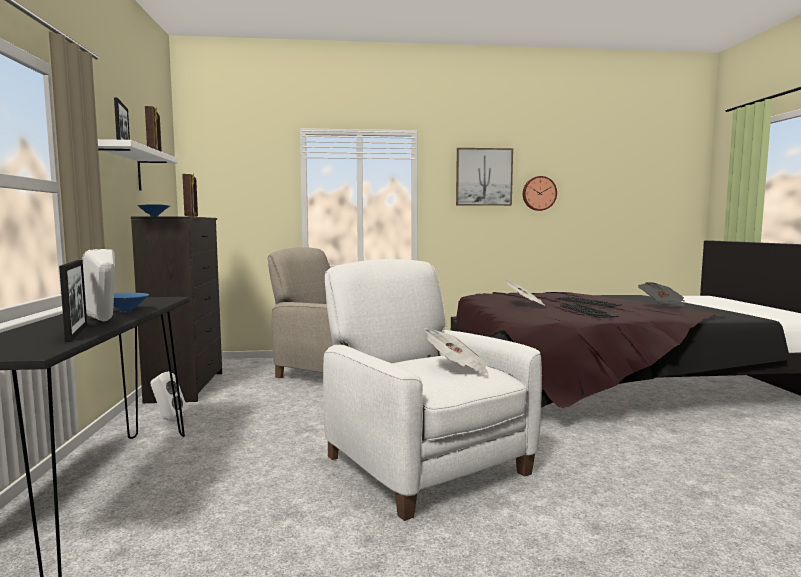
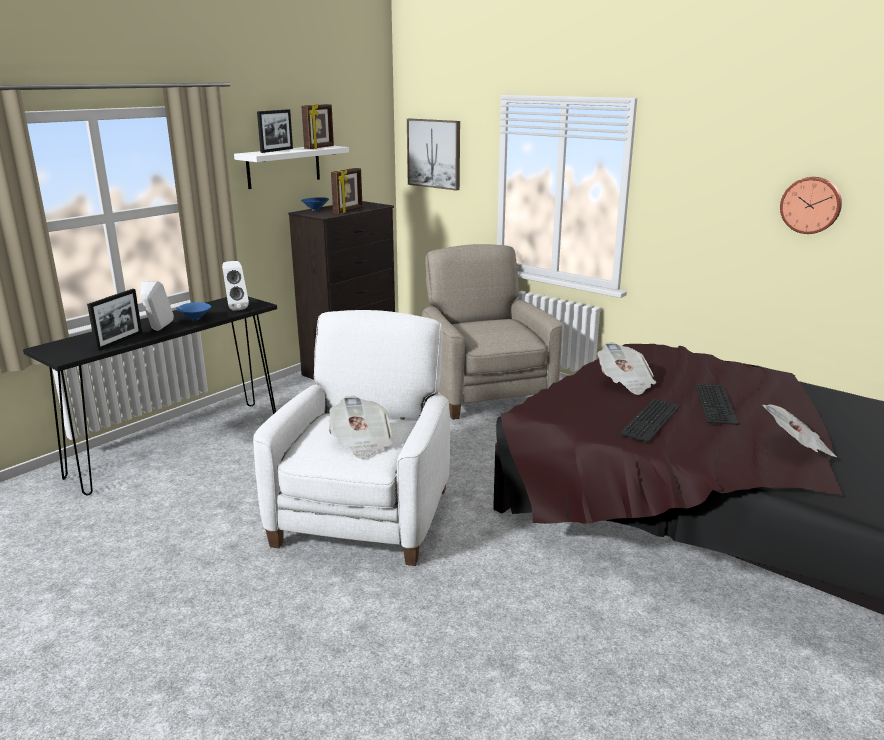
camera: 45 degrees right, 15 degrees up
white speaker [150,371,188,421] -> white speaker moved to [222,261,249,311]
picture [456,148,513,206] -> picture moved to [407,119,460,191]

